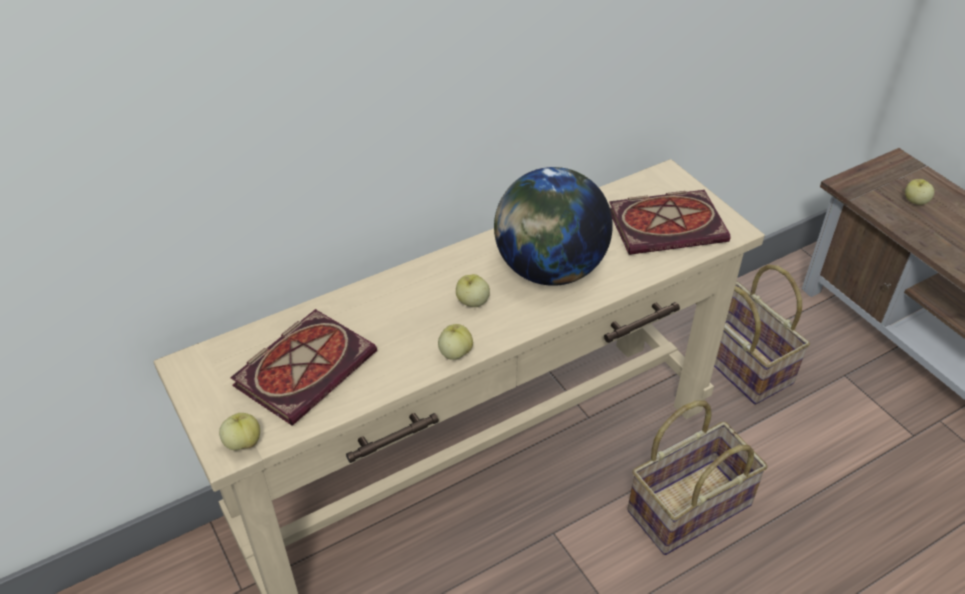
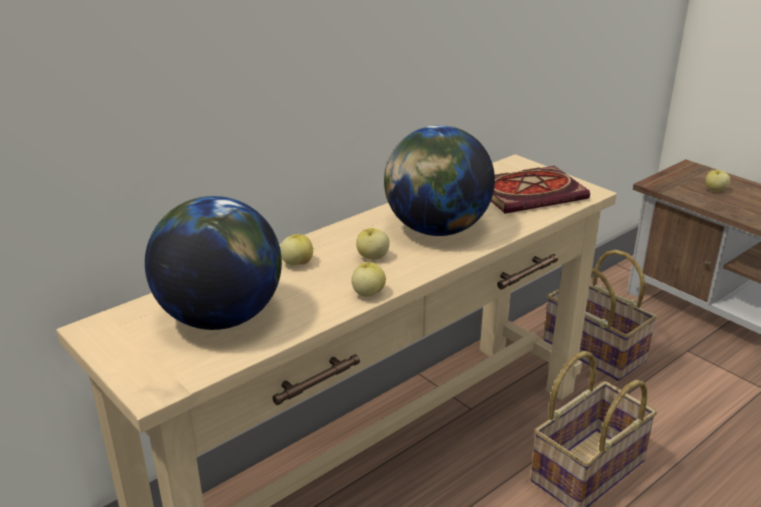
camera: 10 degrees left, 15 degrees down
apple [219,413,260,450] -> apple moved to [280,234,313,265]
book [230,309,377,426] -> globe [145,196,282,330]

